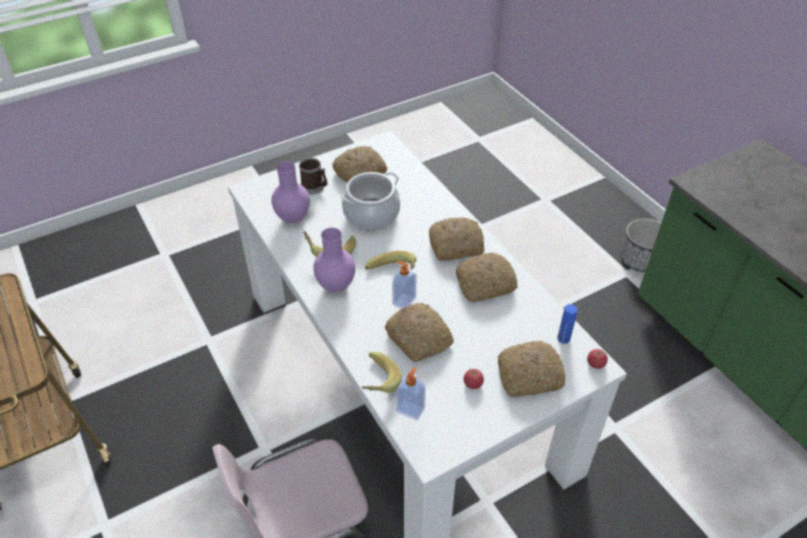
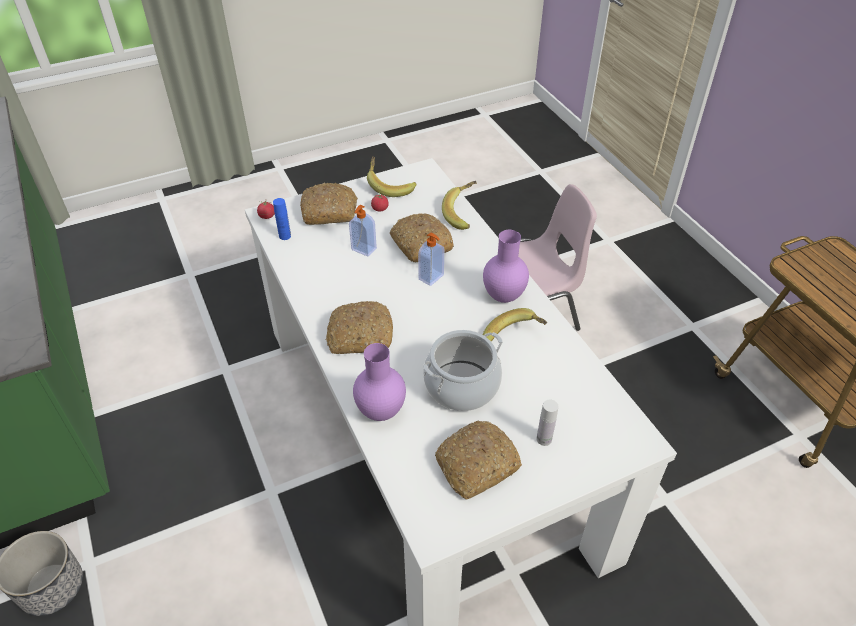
camera: 175 degrees left, 0 degrees up
purple vase [271,161,310,223] -> purple vase moved to [353,343,406,421]
mug [299,158,327,195] -> white bottle [536,400,558,446]
banana [365,251,416,270] -> banana moved to [367,156,417,197]
soap dispenser [396,367,426,420] -> soap dispenser moved to [349,205,377,256]
bread [456,252,518,302] -> none

